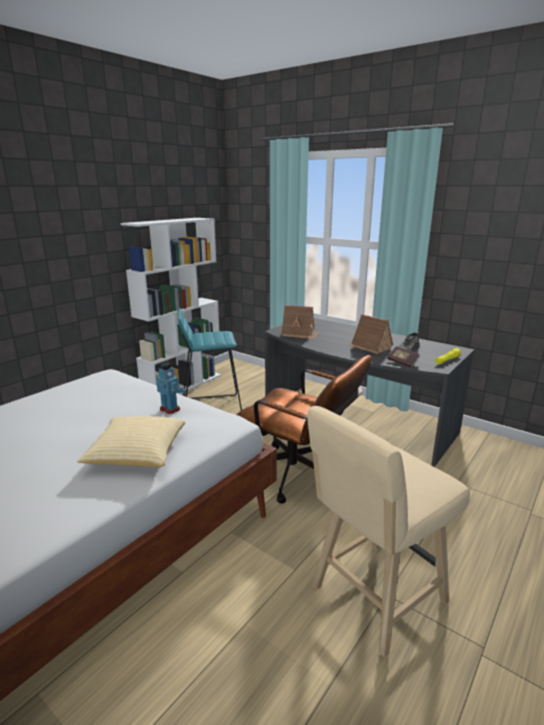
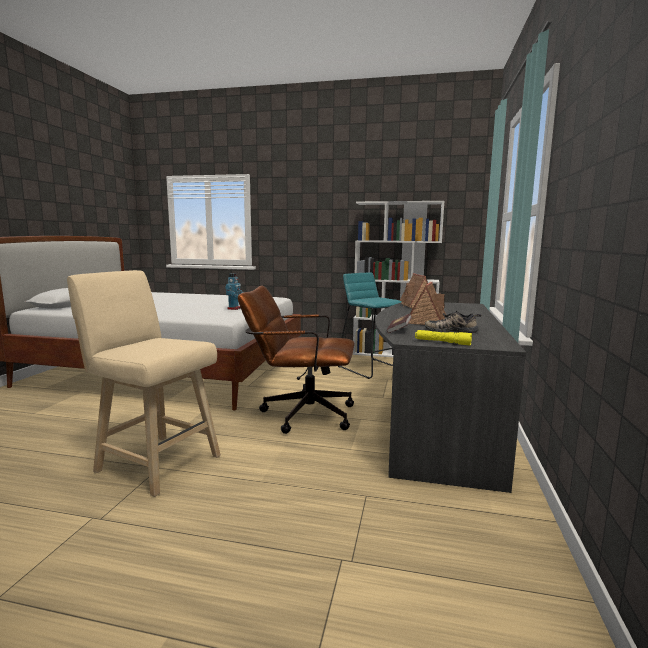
camera: 65 degrees right, 10 degrees down
pillow [77,416,185,467] -> none
brown office chair [237,355,372,504] -> brown office chair turned 90 degrees clockwise [238,285,355,434]

